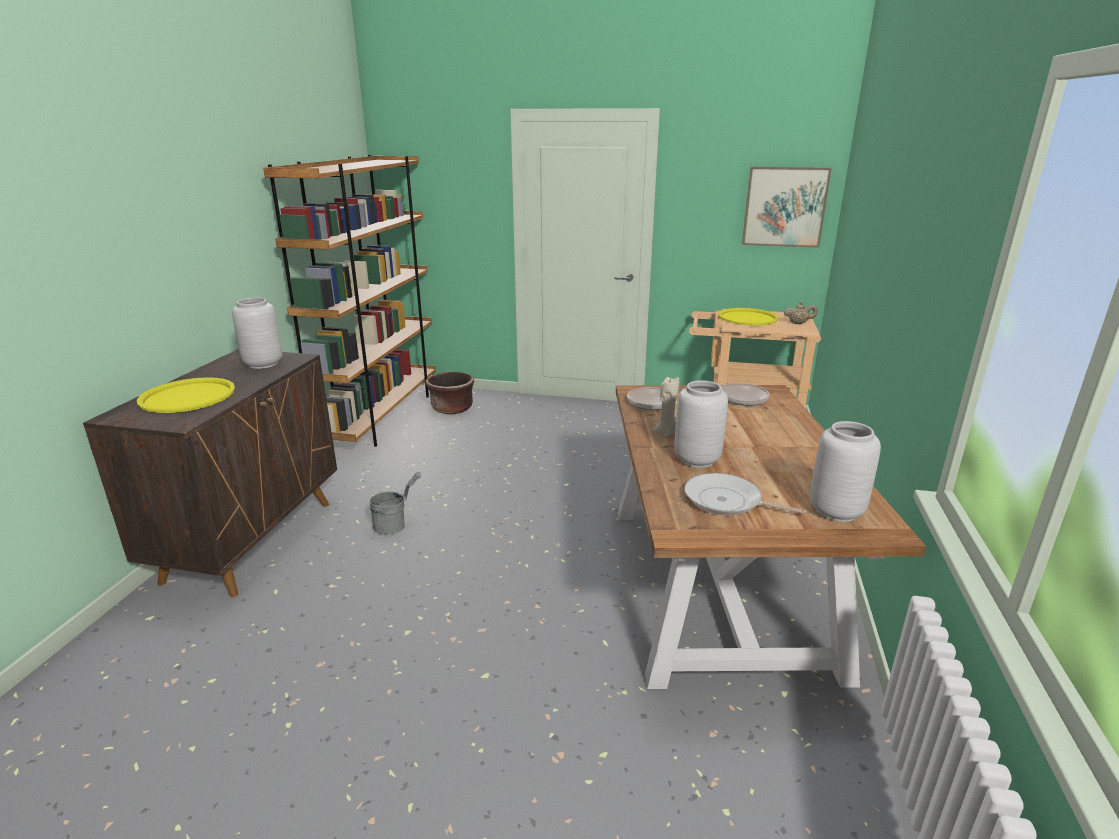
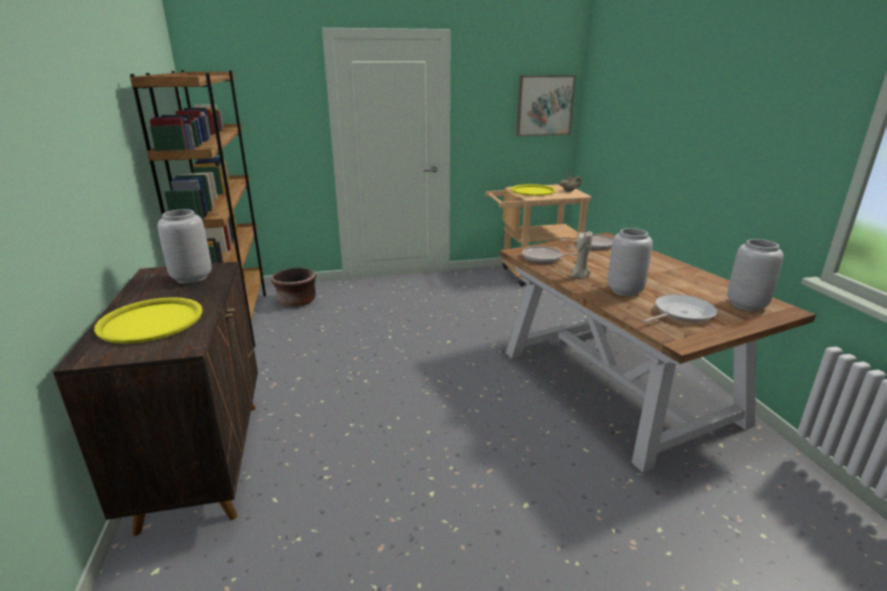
camera: 25 degrees left, 0 degrees up
grey bucket [370,472,421,535] -> none
frying pan [685,473,806,516] -> frying pan turned 150 degrees clockwise [642,294,717,323]

